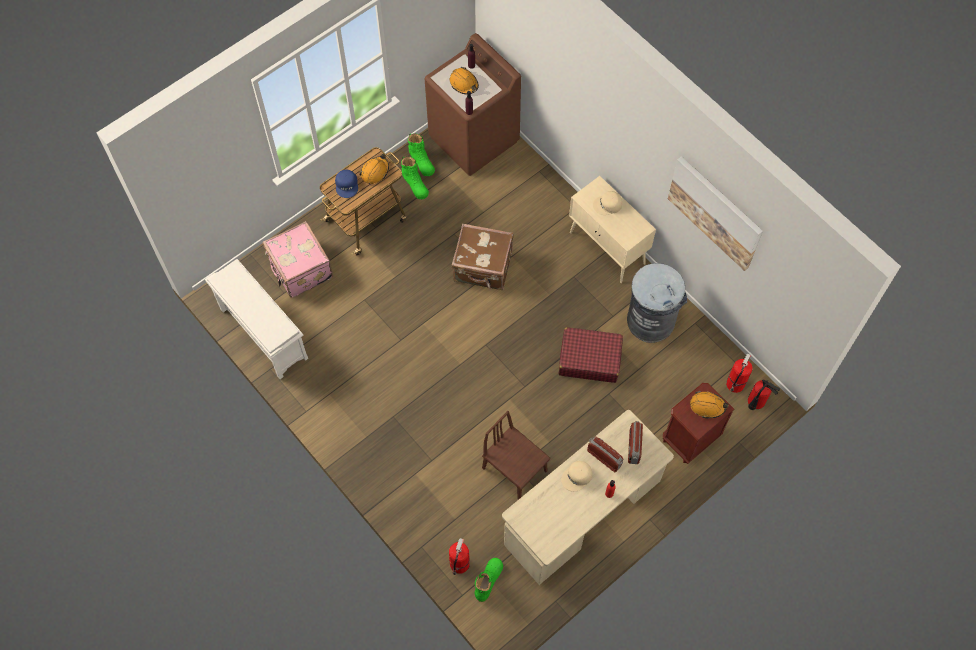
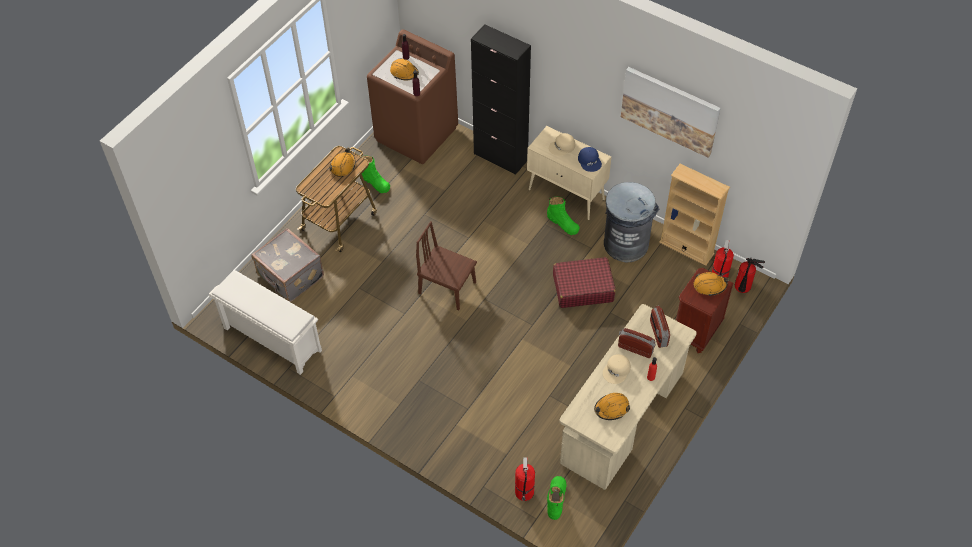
camera: 15 degrees left, 10 degrees down
pink suitcase [263,221,333,298] -> grey suitcase [251,228,324,302]
blue cap [335,170,358,198] -> blue cap moved to [578,147,602,172]
green boot [408,133,435,176] -> green boot moved to [547,196,580,235]
brown suitcase [452,224,514,290] -> none
brown chair [482,411,551,500] -> brown chair moved to [416,221,477,310]
none -> black cabinet [471,24,531,175]
none -> orange hard hat [594,393,630,420]
none -> beige bookcase [659,164,730,266]

